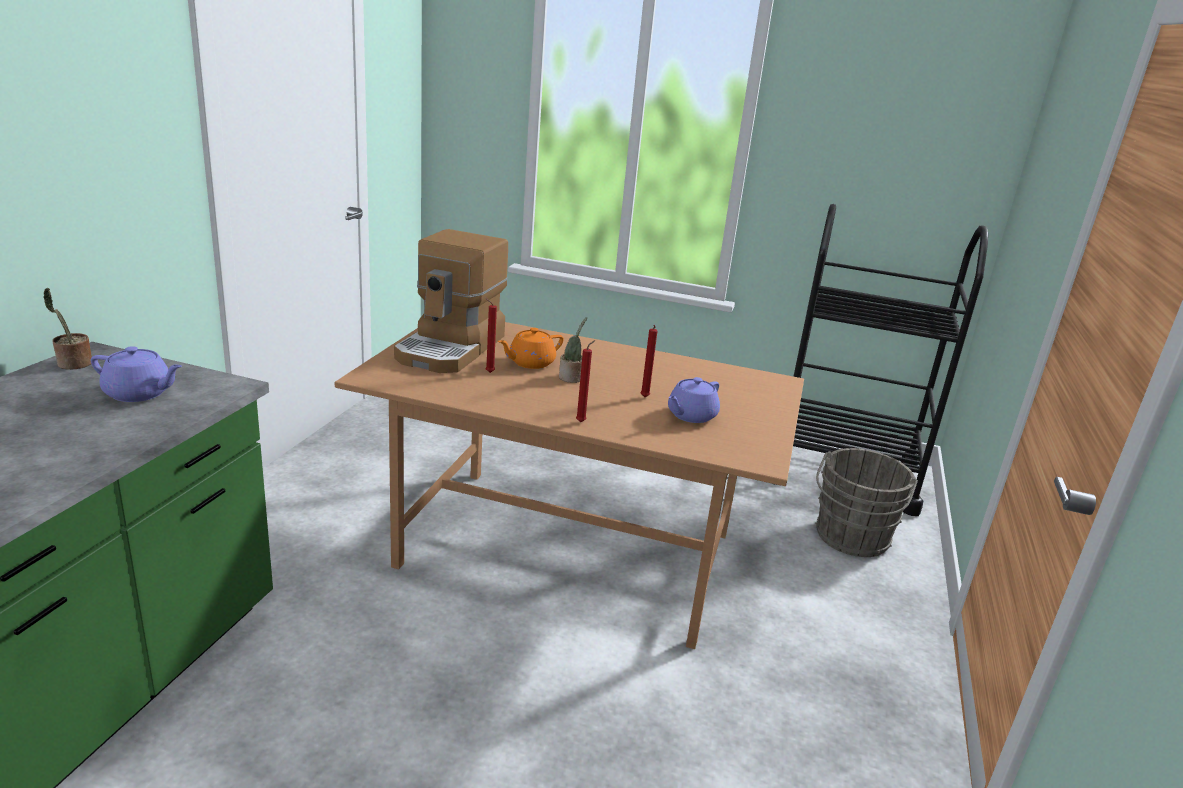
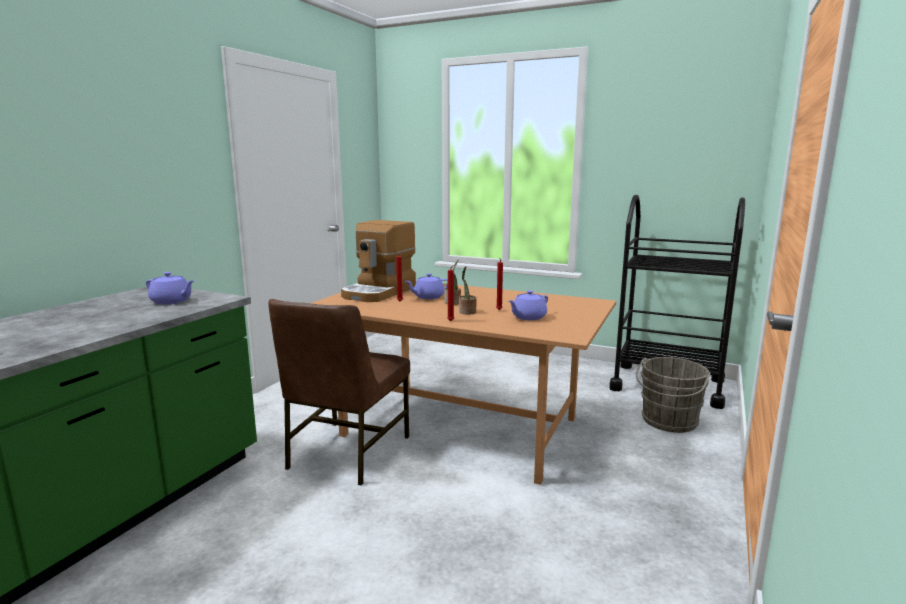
camera: 10 degrees right, 10 degrees down
potted plant [43,288,92,370] -> potted plant moved to [459,266,477,315]
orange teapot [498,328,564,369] -> purple teapot [405,273,448,299]
none -> brown chair [268,299,410,485]

